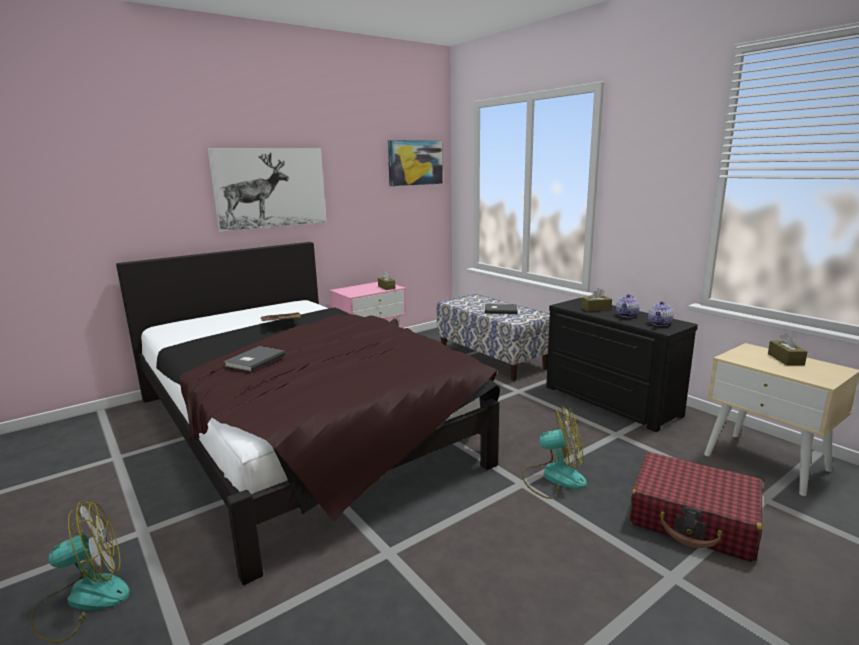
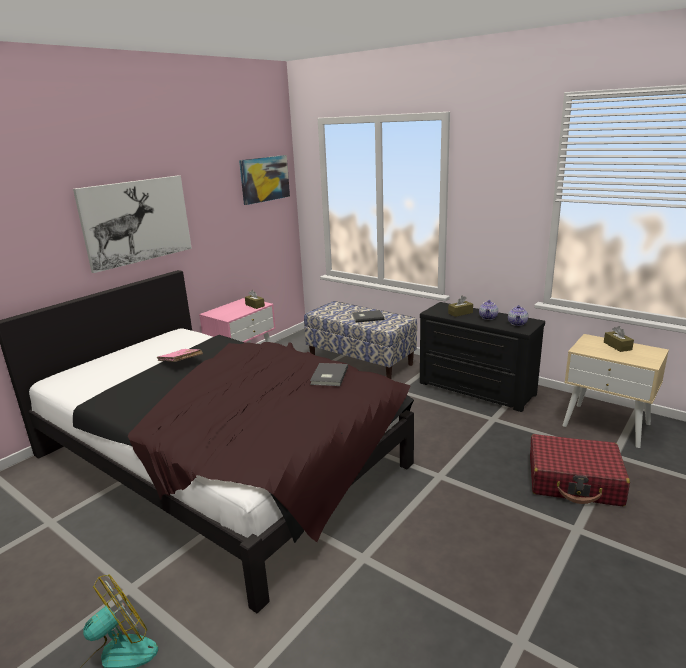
camera: 15 degrees left, 5 degrees up
grey book [224,346,285,371] -> grey book moved to [310,363,348,386]
fan [521,406,587,499] -> none

